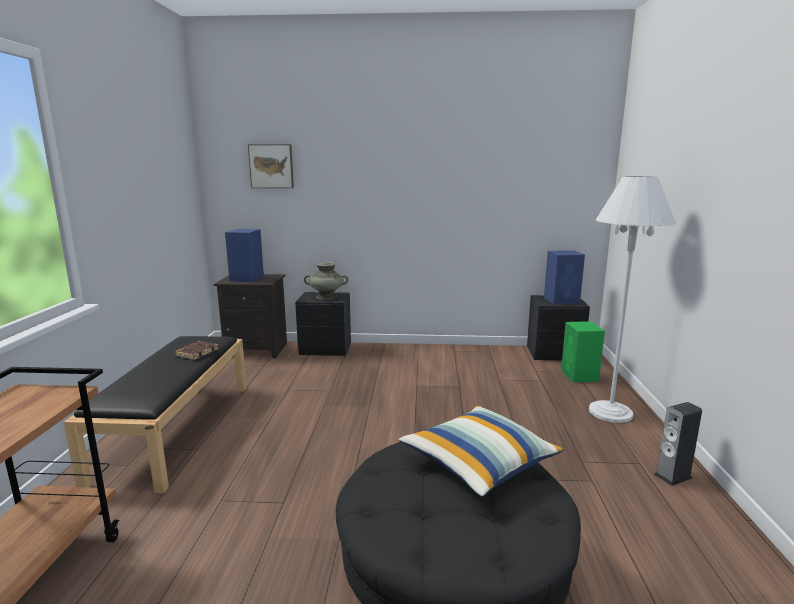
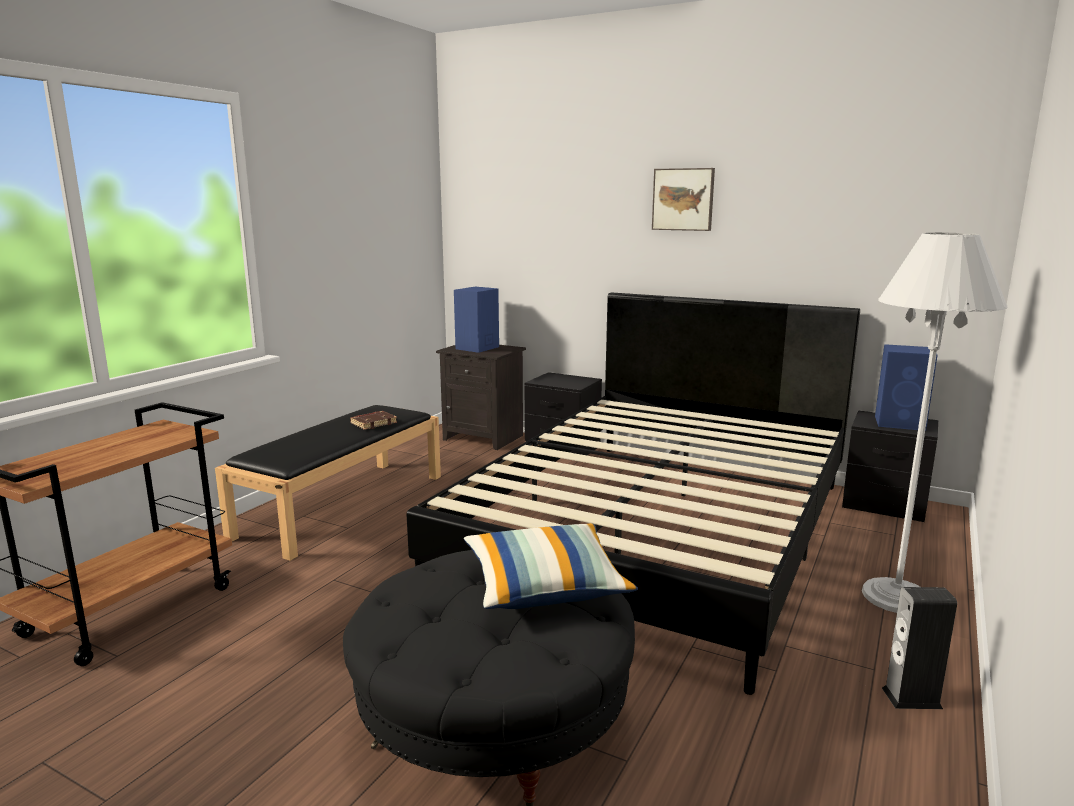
camera: 25 degrees right, 0 degrees up
picture [248,144,294,188] -> picture moved to [652,168,715,231]
turquoise vase [304,262,348,300] -> none
green speaker [561,321,605,383] -> none
none -> black bed [406,292,860,695]

